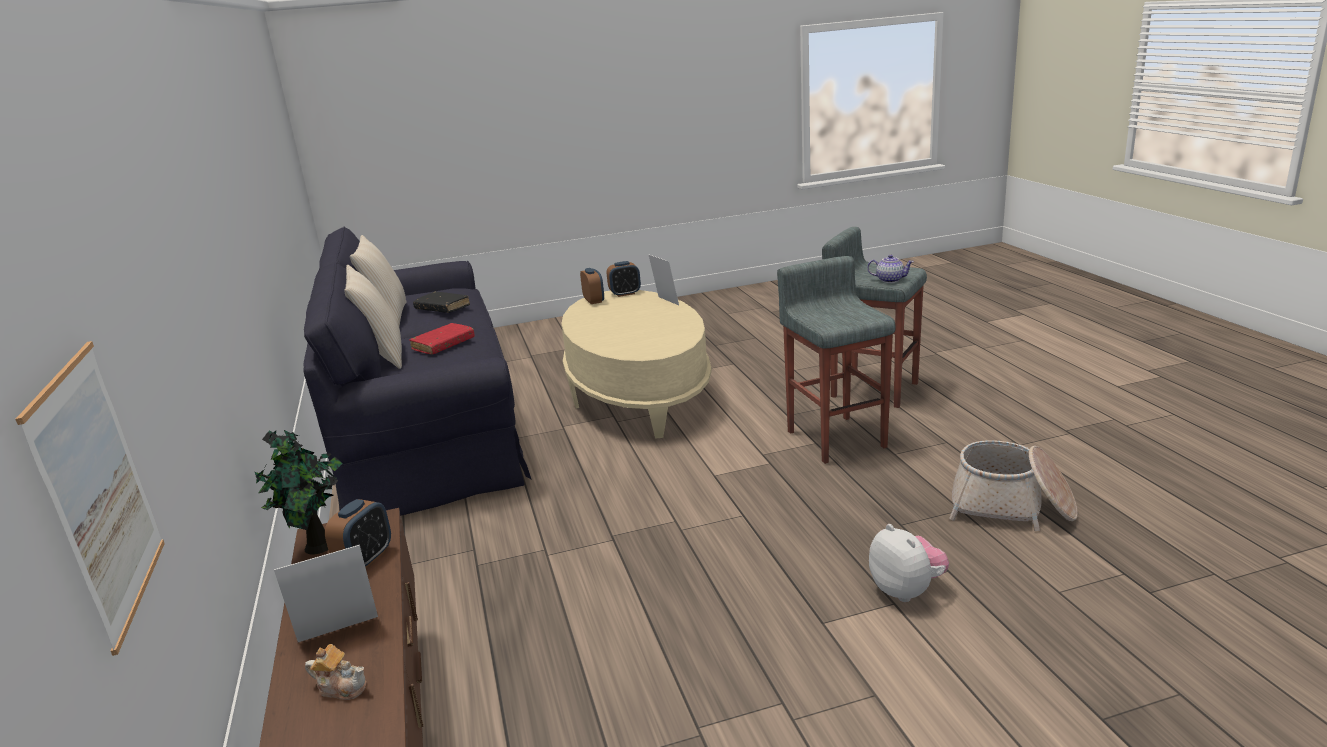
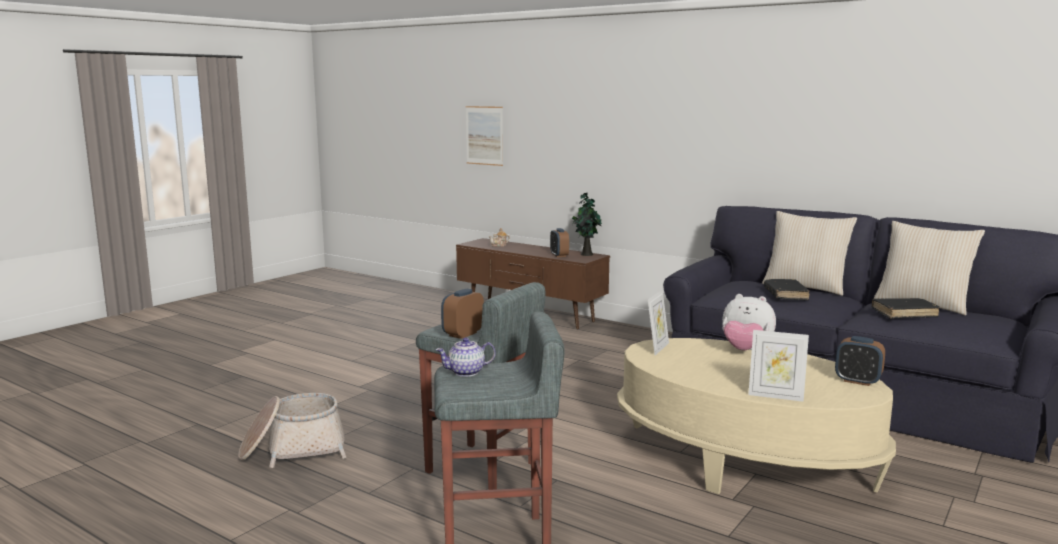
camera: 140 degrees right, 10 degrees down
picture frame [274,545,378,642] -> picture frame moved to [648,290,669,355]
red book [409,323,475,355] -> black book [764,279,809,300]
alarm clock [607,261,641,297] -> alarm clock moved to [441,289,484,339]
plush toy [869,524,949,602] -> plush toy moved to [722,294,776,350]

